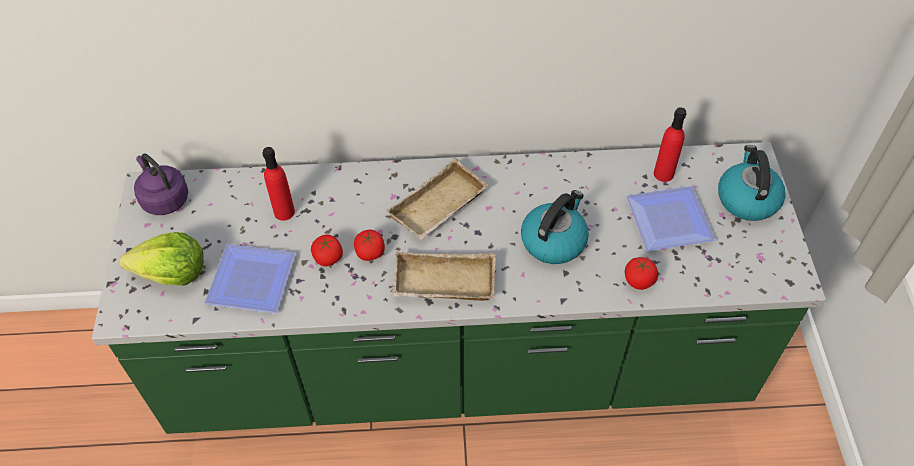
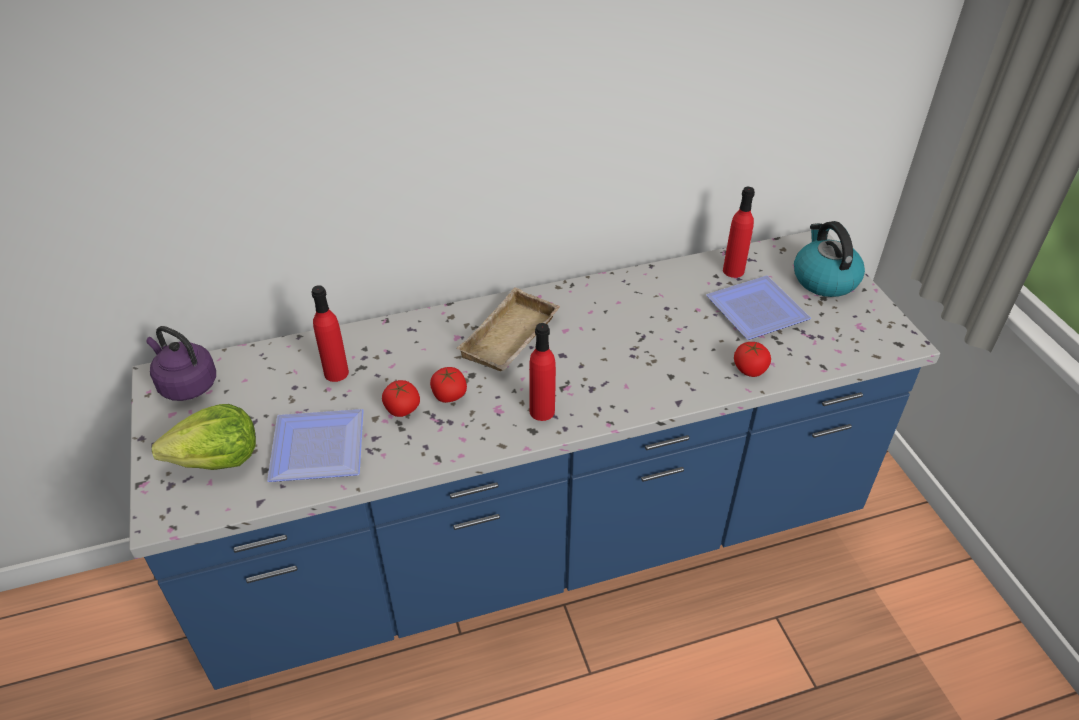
camera: 15 degrees left, 10 degrees down
green counter [92,142,826,434] -> blue counter [129,231,940,690]
beige tray [392,252,496,301] -> red bottle [529,323,556,421]
kettle [521,190,589,264] -> none

